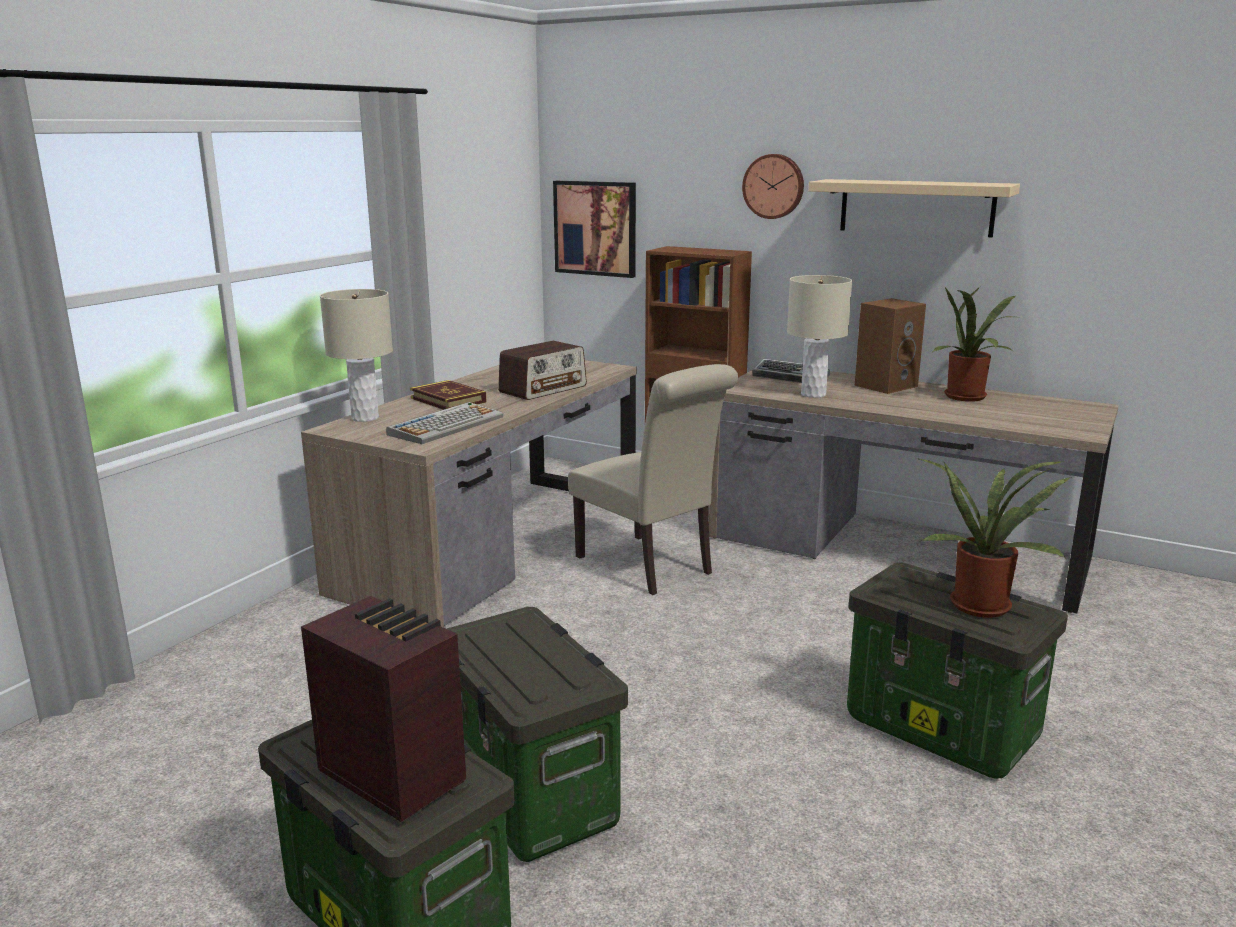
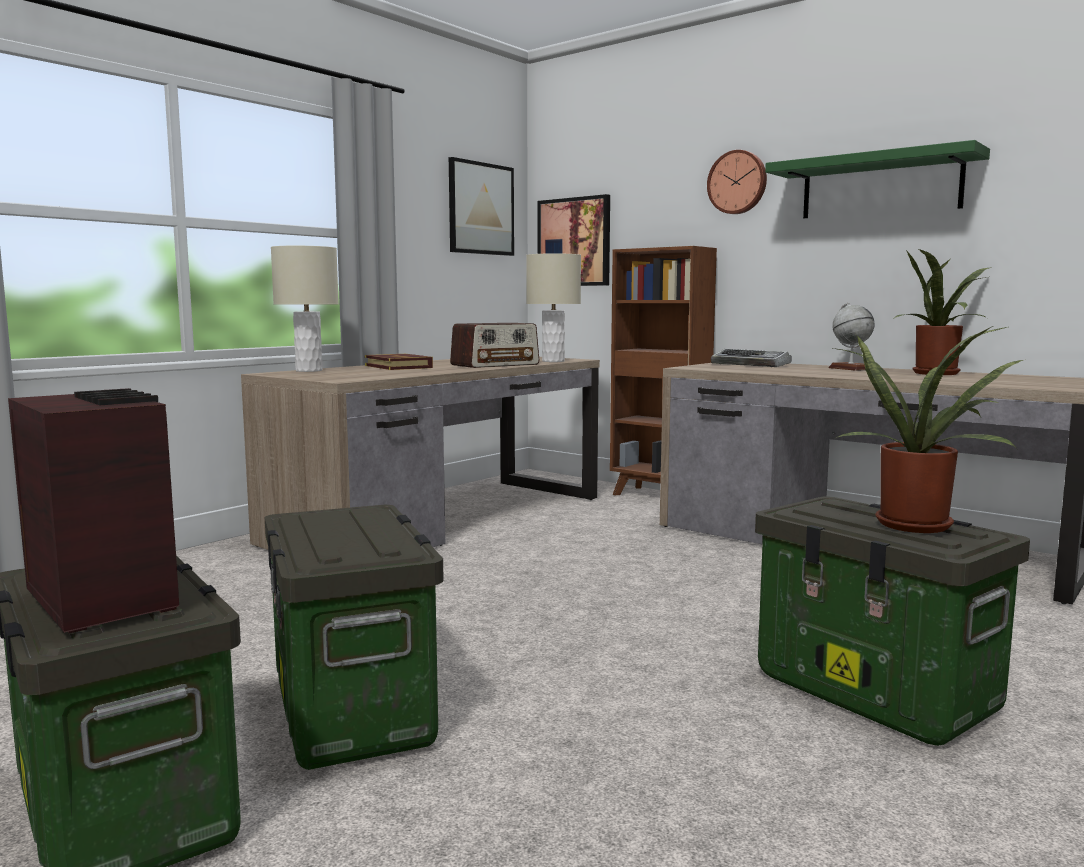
camera: 10 degrees right, 10 degrees down
keyboard [386,402,503,444] -> none
beige chair [568,364,738,595] -> none
beige table lamp [787,275,852,398] -> beige table lamp moved to [526,253,581,362]
beige shelf [808,179,1020,237] -> green shelf [765,140,990,218]
brown speaker [855,298,926,394] -> globe [829,303,875,371]
none -> picture [449,157,514,256]

